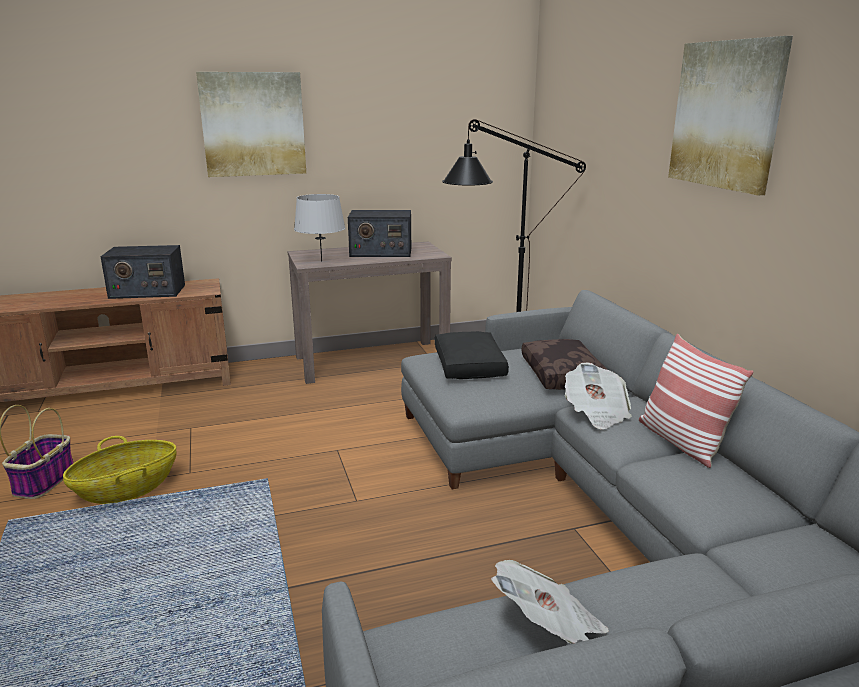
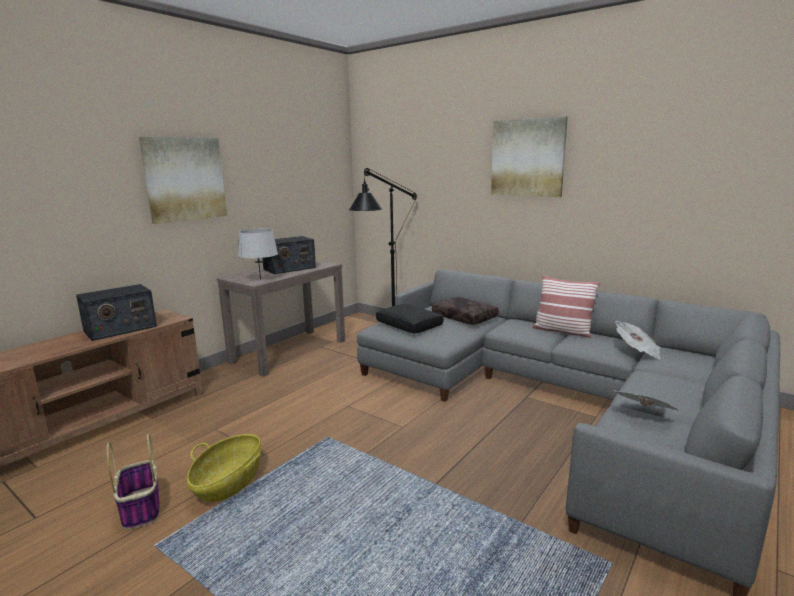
camera: 35 degrees left, 5 degrees down
newspaper [565,362,632,430] -> newspaper moved to [615,321,660,359]

